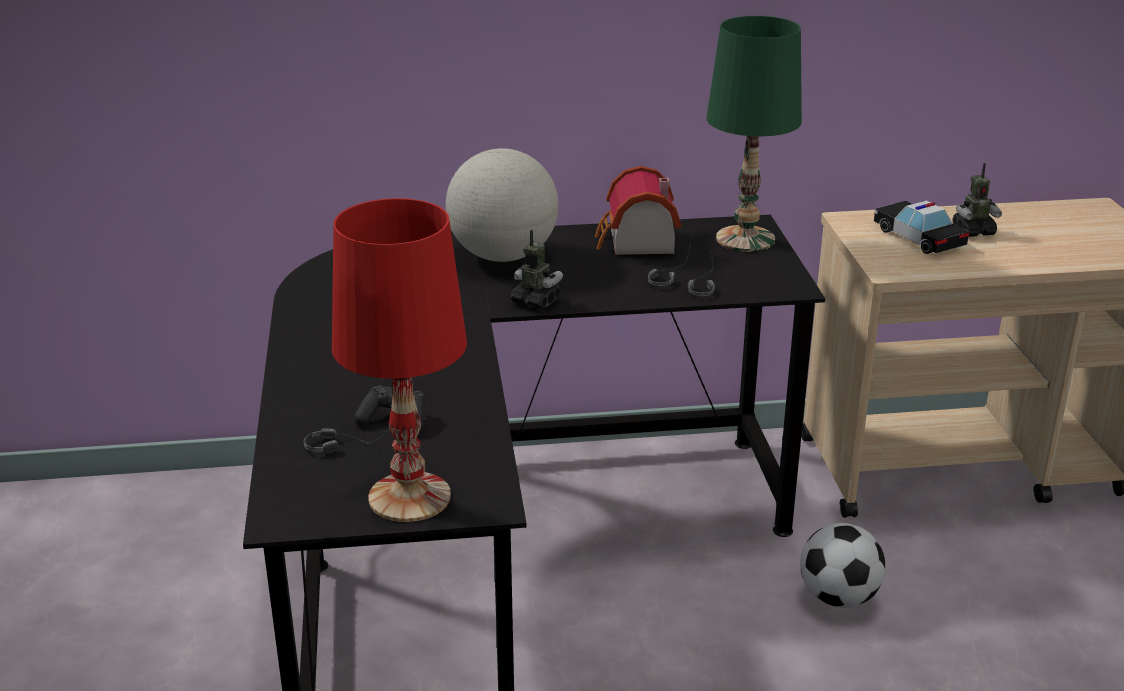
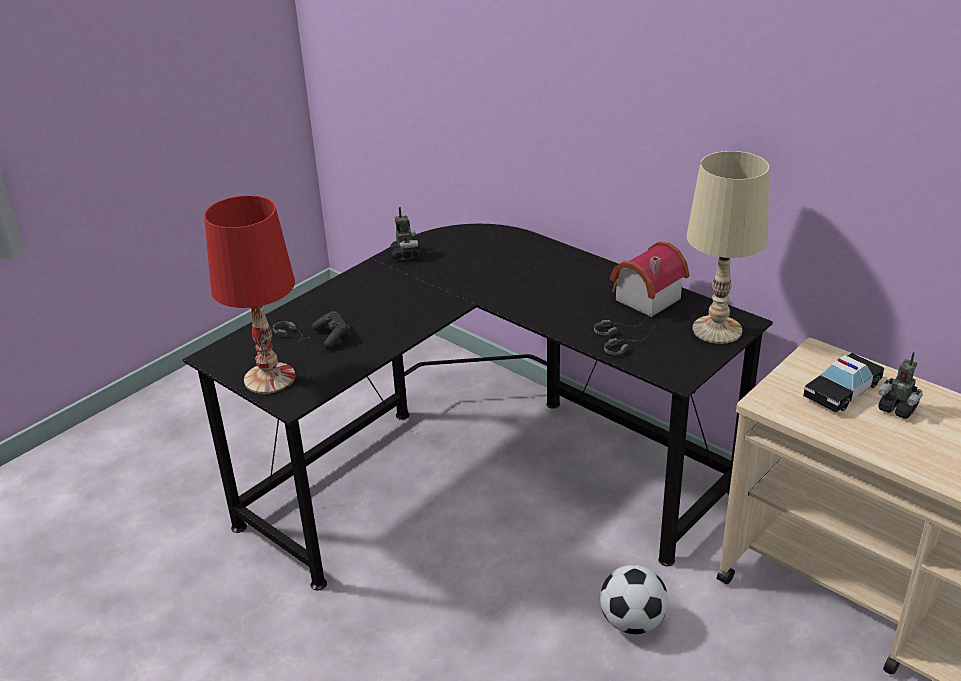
camera: 50 degrees right, 5 degrees up
globe [446,148,558,262] -> none
toy robot [511,230,563,309] -> toy robot moved to [390,207,421,260]
green table lamp [706,16,802,252] -> beige table lamp [686,151,769,344]
toy car [874,201,969,254] -> toy car turned 150 degrees counterclockwise [803,353,884,412]

